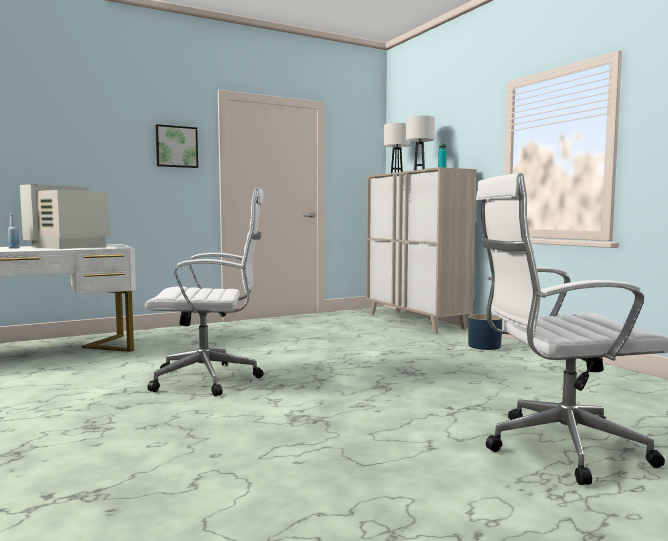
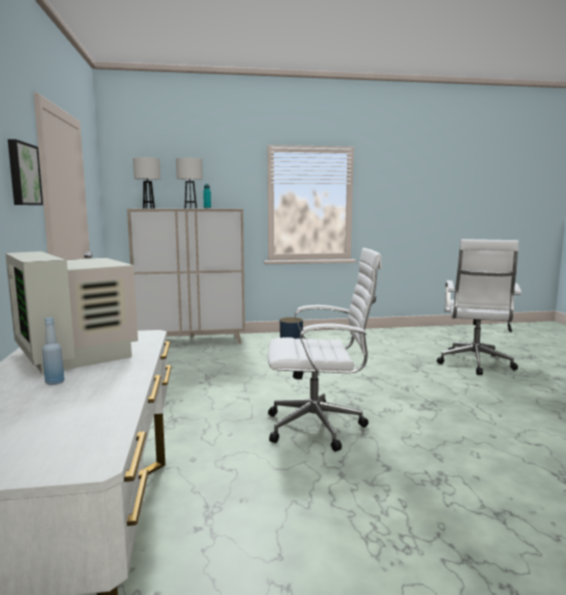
camera: 70 degrees left, 5 degrees up
white office chair [145,188,264,396] -> white office chair turned 75 degrees clockwise [268,248,382,452]

